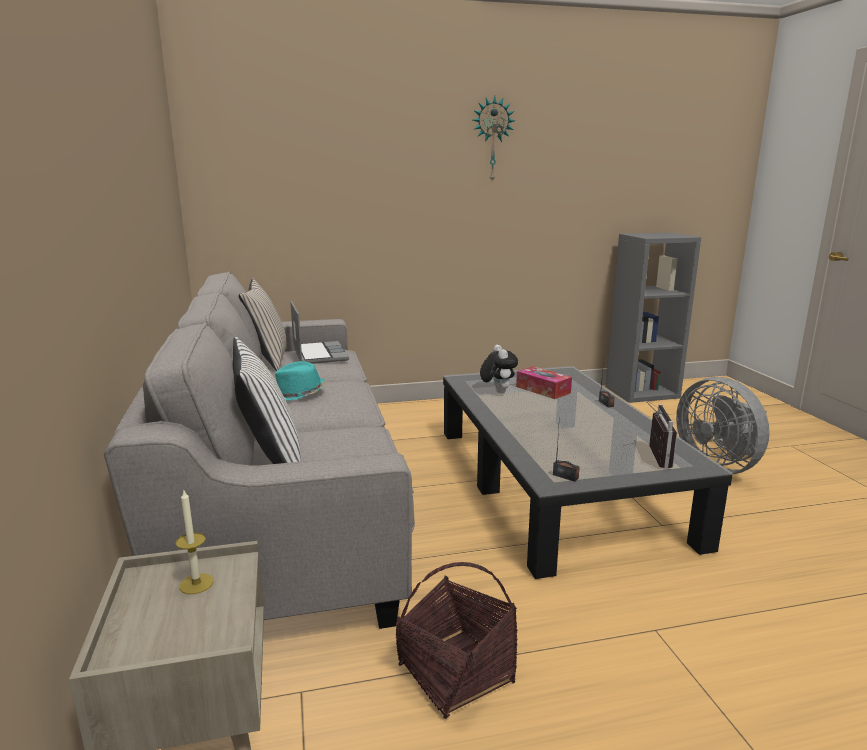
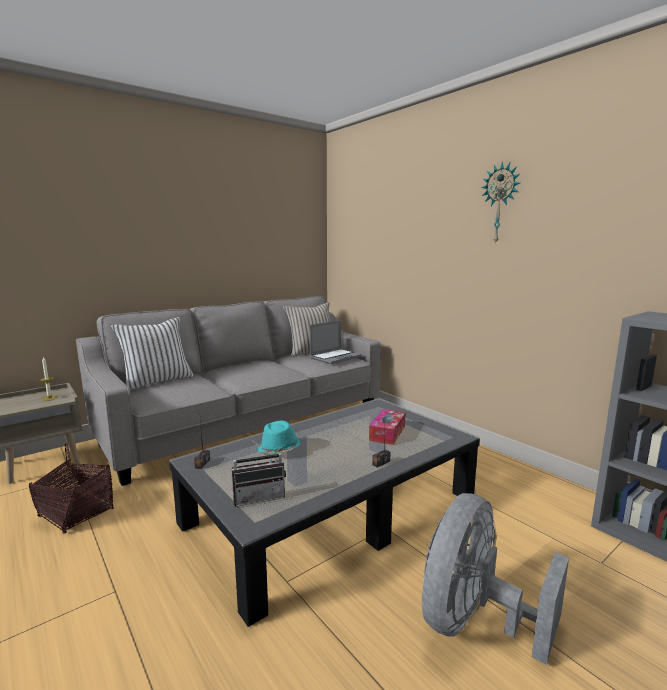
camera: 65 degrees right, 5 degrees down
turquoise hat [275,361,326,401] -> turquoise hat moved to [257,421,301,454]
plush toy [480,345,518,394] -> none

